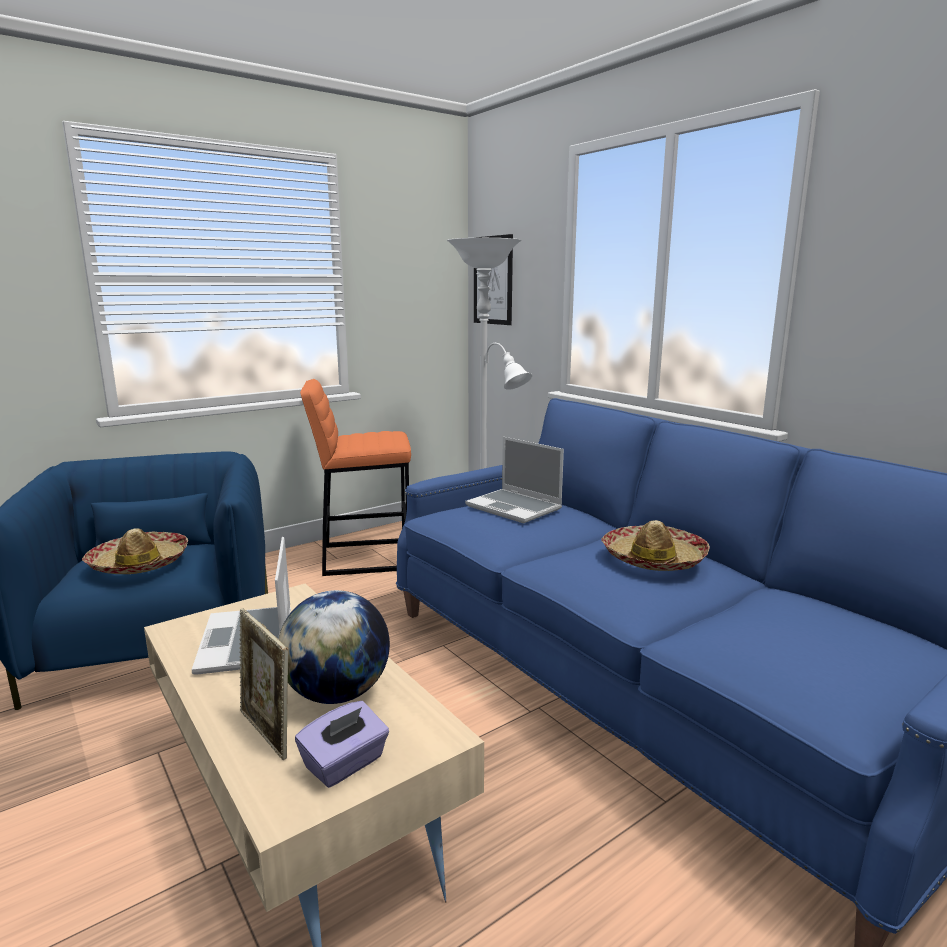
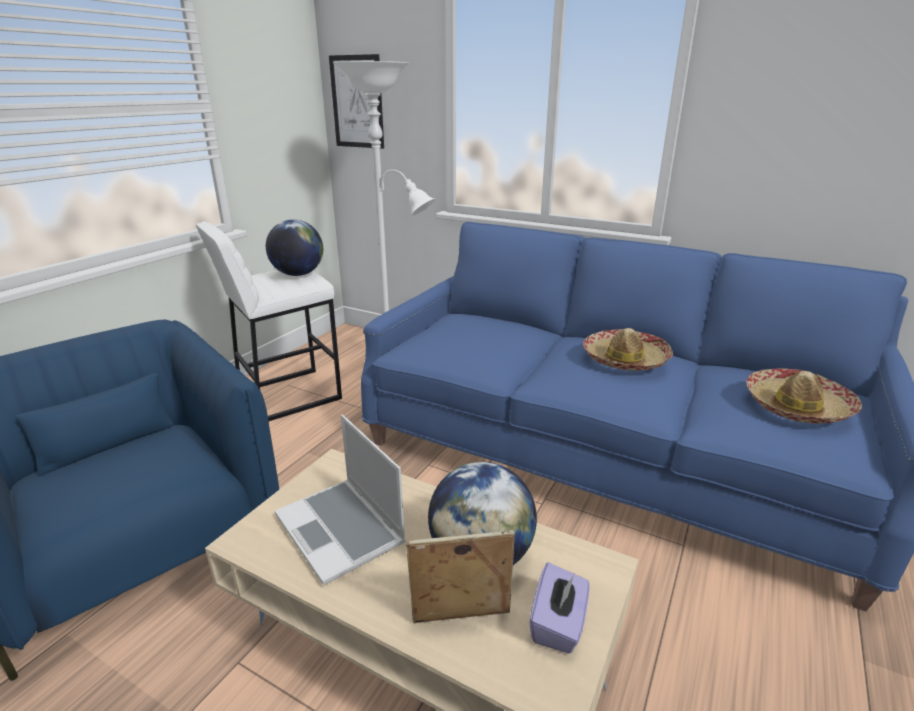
camera: 25 degrees left, 10 degrees up
hat [82,528,188,574] -> hat moved to [746,368,862,423]
picture frame [239,608,288,760] -> picture frame turned 150 degrees clockwise [406,530,515,623]
orange stool [300,379,411,576] -> white stool [196,221,342,421]
laptop [465,437,564,524] -> none
none -> globe [266,219,323,276]

